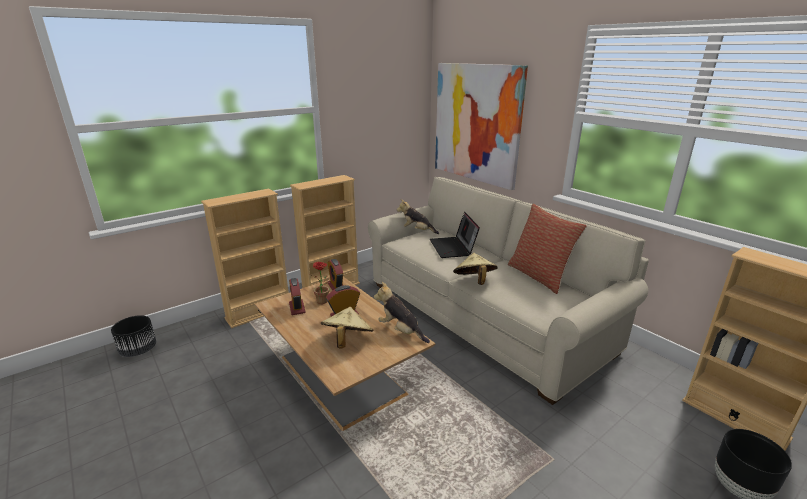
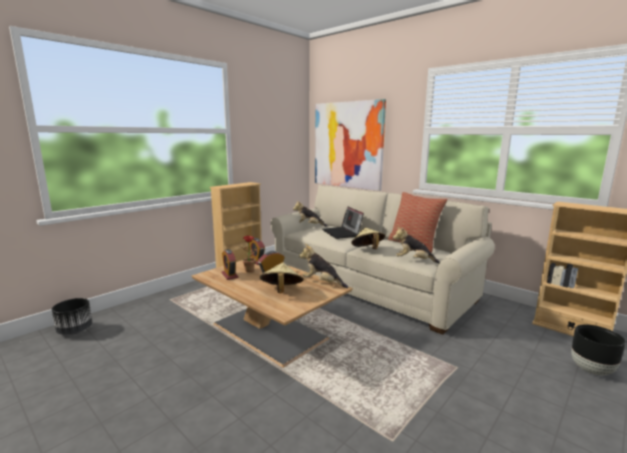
camera: 10 degrees left, 10 degrees down
beige bookcase [201,189,289,328] -> none
none -> plush toy [393,226,439,263]

